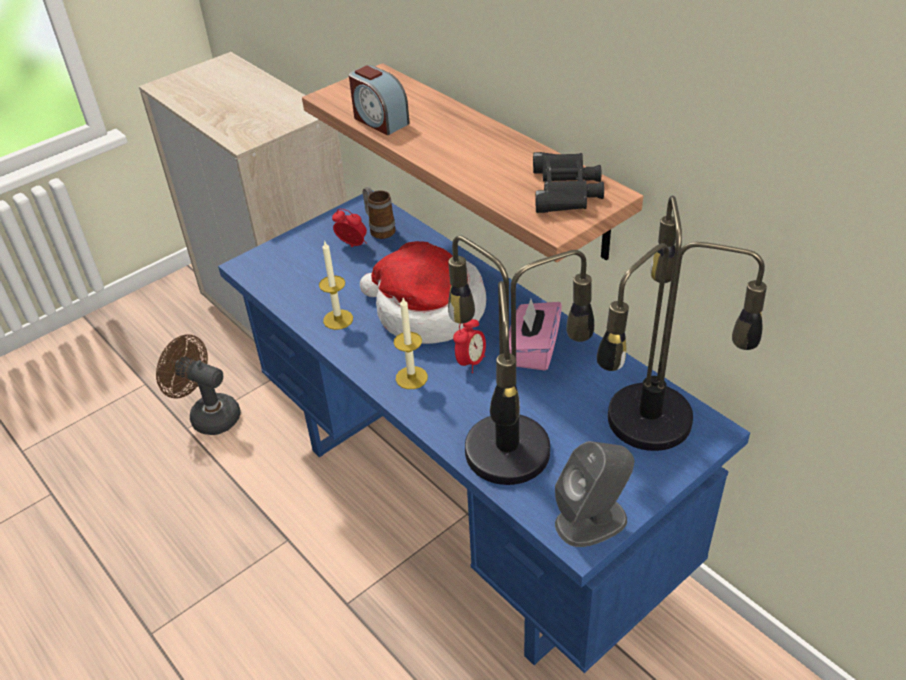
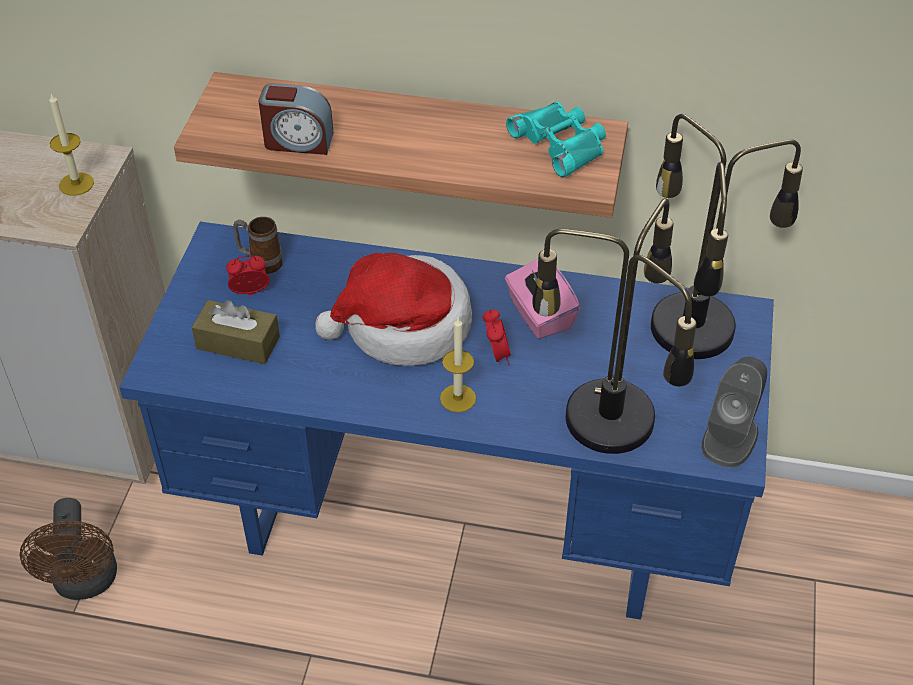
camera: 40 degrees left, 5 degrees up
brown fan [156,335,241,435] -> brown fan turned 90 degrees counterclockwise [20,498,117,600]
candle [319,242,353,330] -> candle moved to [49,93,94,196]
black binoculars [533,152,604,213] -> turquoise binoculars [506,102,606,178]
none -> brown tissue box [192,300,280,364]

